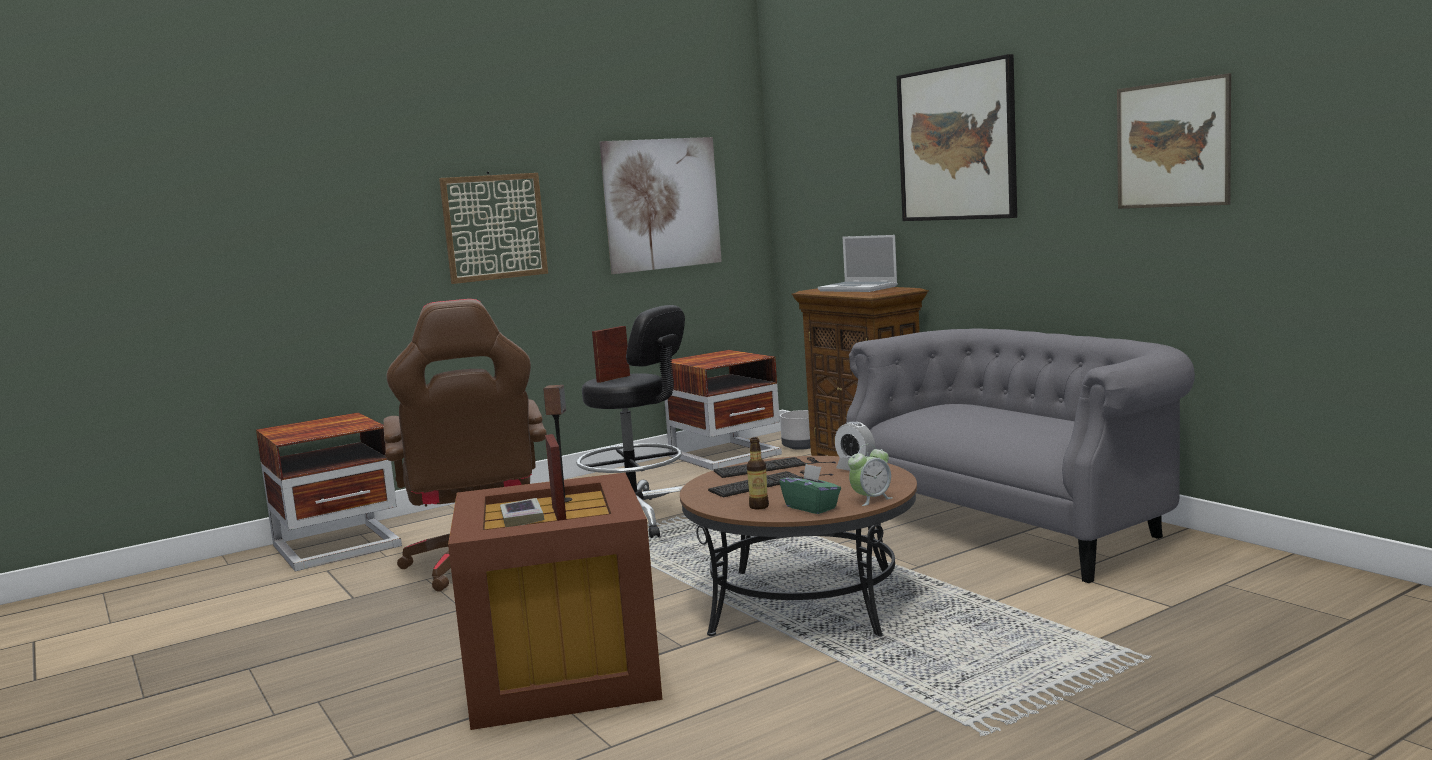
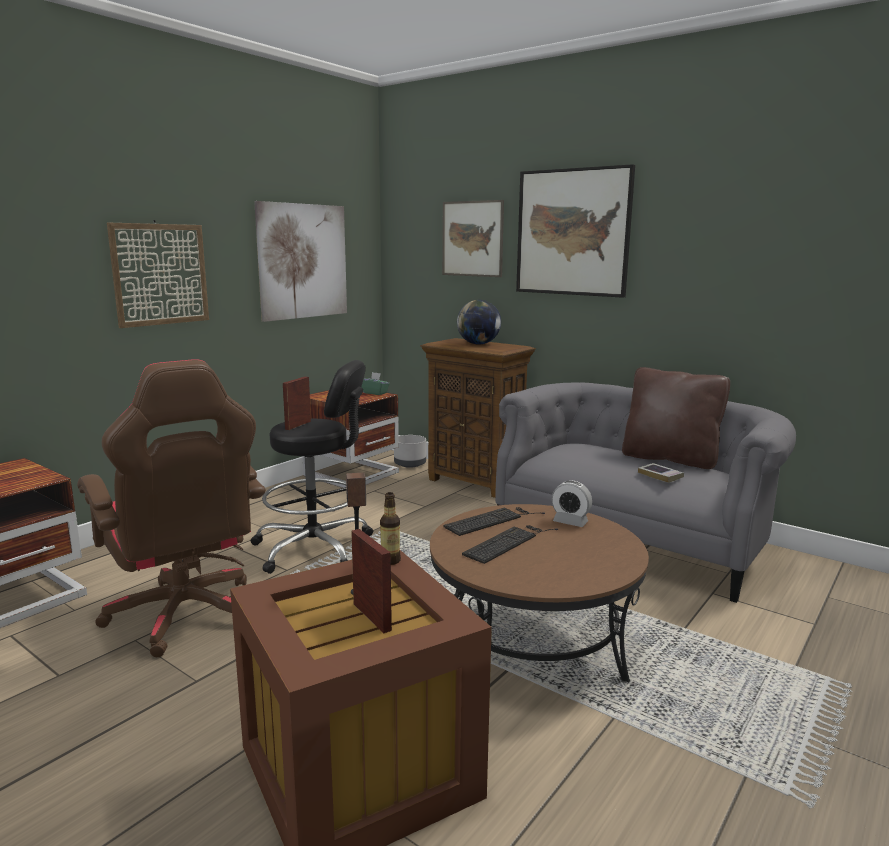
camera: 20 degrees left, 5 degrees up
book [500,498,544,527] -> book moved to [638,463,684,483]
bottle [747,437,769,509] -> bottle moved to [380,492,401,565]
green tissue box [780,464,841,514] -> green tissue box moved to [362,372,390,395]
laptop [818,235,898,292] -> globe [457,300,501,344]
alarm clock [848,444,893,506] -> none
picture [1117,73,1231,209] -> picture moved to [442,200,504,277]
none -> brown pillow [622,367,730,469]

